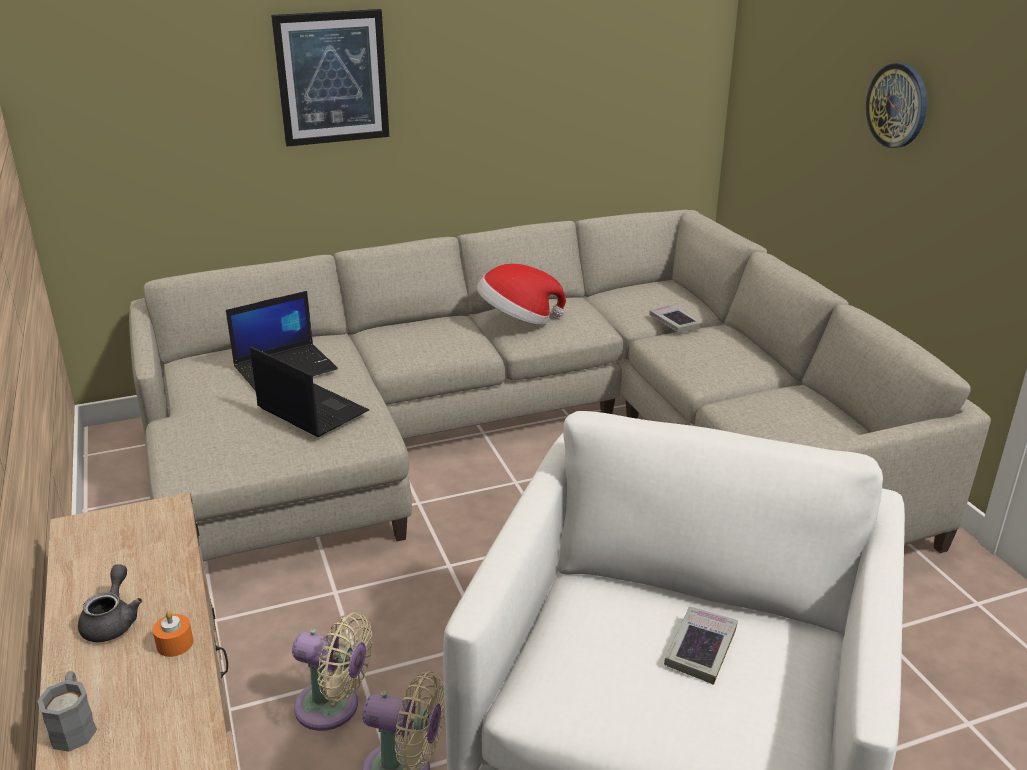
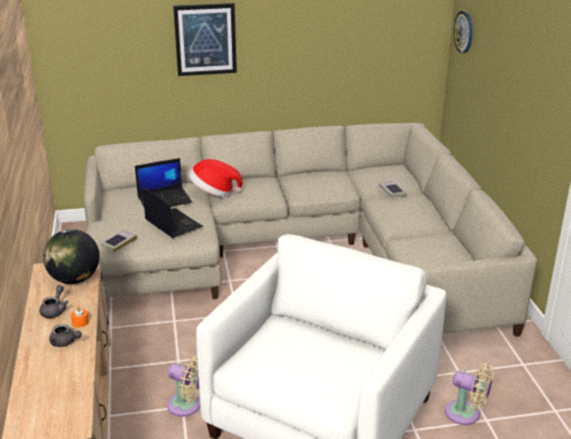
camera: 10 degrees right, 0 degrees up
grey mug [37,671,97,752] -> none
beige fan [292,612,372,731] -> beige fan moved to [445,363,494,425]
hat [477,264,566,325] -> hat moved to [189,159,242,197]
book [664,607,738,685] -> book moved to [100,230,137,252]
wall clock [866,63,927,148] -> wall clock moved to [454,11,473,53]
none -> globe [43,229,100,284]
none -> grey teapot [49,324,82,347]

